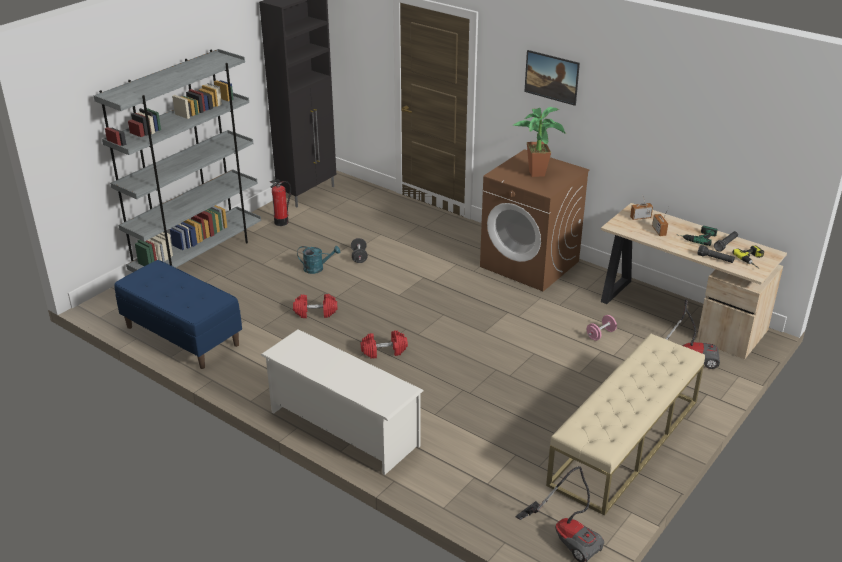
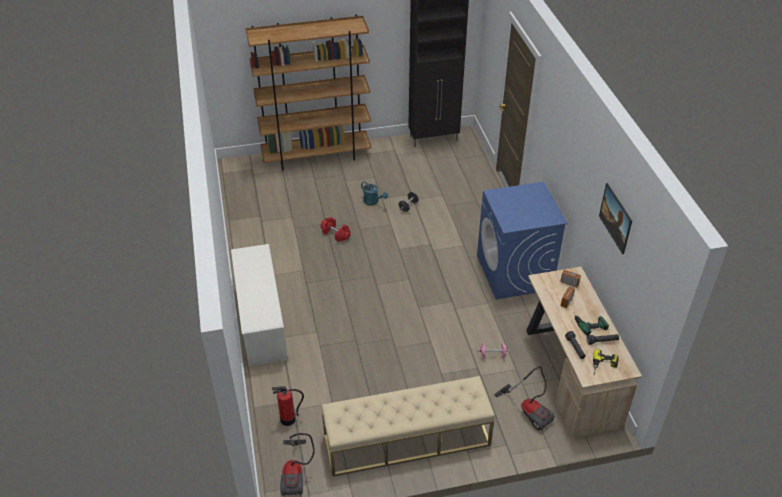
camera: 40 degrees right, 10 degrees up
grey bookcase [94,49,261,272] -> brown bookcase [246,14,371,170]
blue bench [114,260,242,369] -> none
fire extinguisher [270,179,291,226] -> fire extinguisher moved to [272,387,304,426]
red dumbbell [361,331,408,359] -> none
brown washing machine [480,149,590,291] -> blue washing machine [477,182,568,299]
potted plant [513,107,566,177] -> none
picture [524,50,580,106] -> picture moved to [599,183,632,254]

